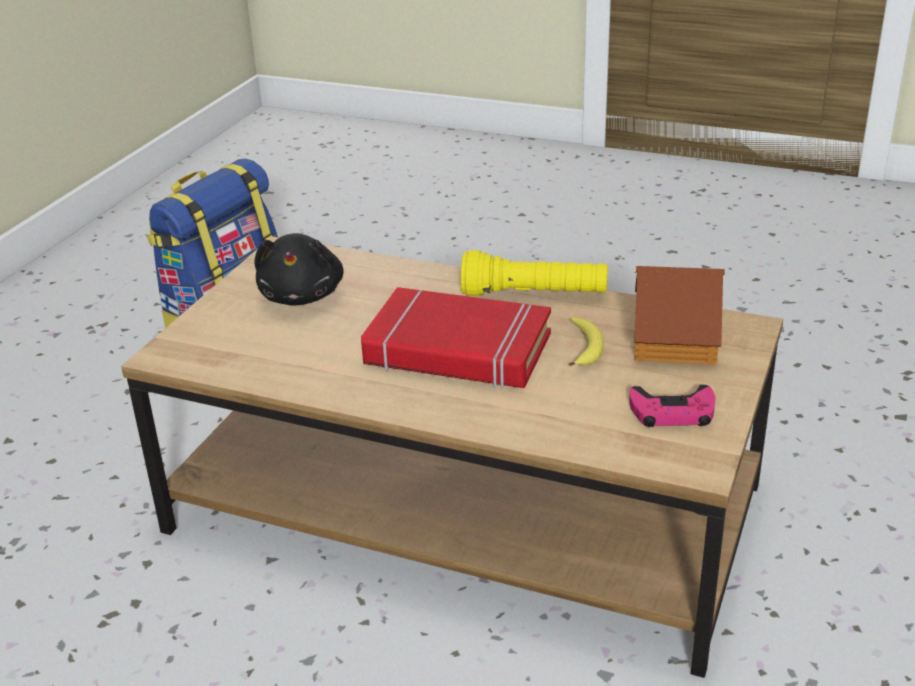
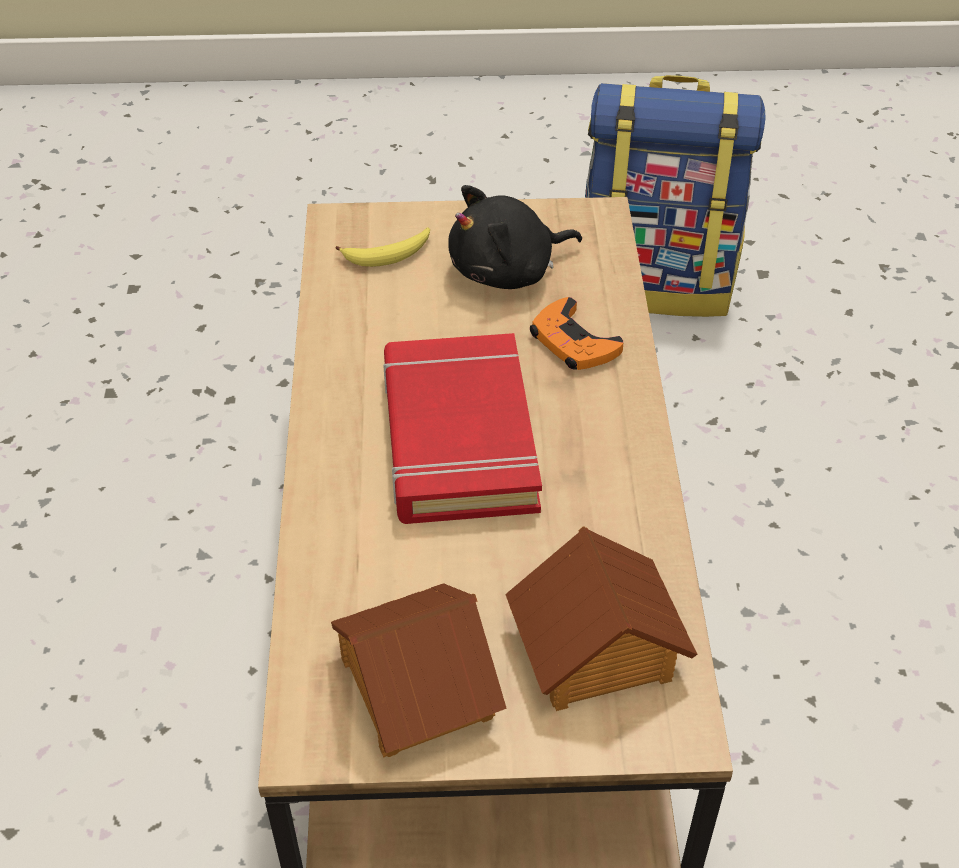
camera: 65 degrees right, 15 degrees up
yellow flashlight [461,250,608,296] -> none
banana [569,317,604,366] -> banana moved to [336,227,430,267]
pink game controller [629,384,716,427] -> toy house [331,583,507,758]
none -> orange game controller [530,297,623,370]

